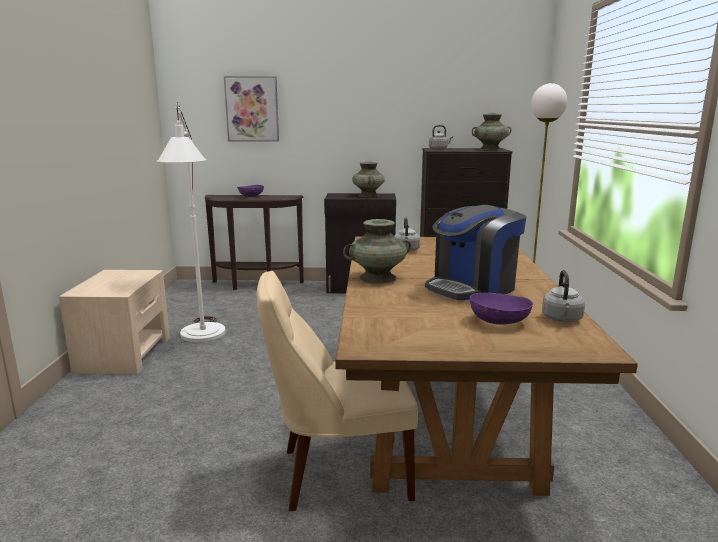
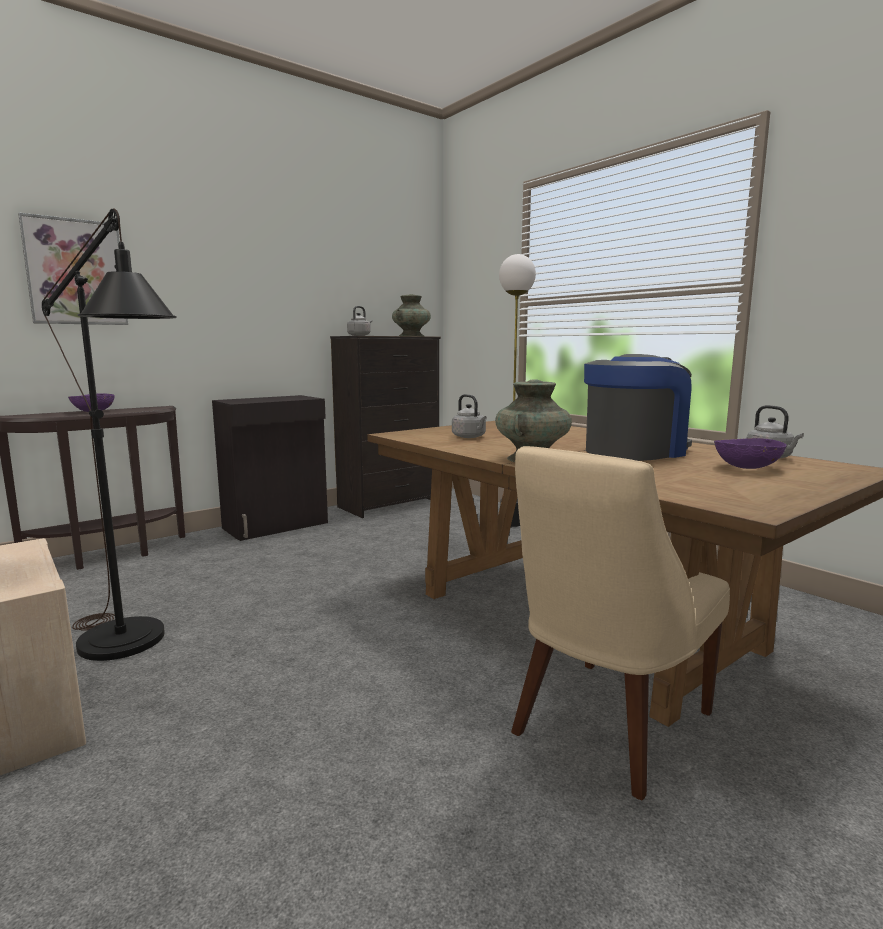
camera: 40 degrees left, 5 degrees down
white floor lamp [157,102,226,342] -> black floor lamp [42,208,177,661]
turquoise vase [352,161,385,197] -> none
coffee machine [425,205,526,300] -> coffee machine turned 135 degrees counterclockwise [584,354,692,461]

